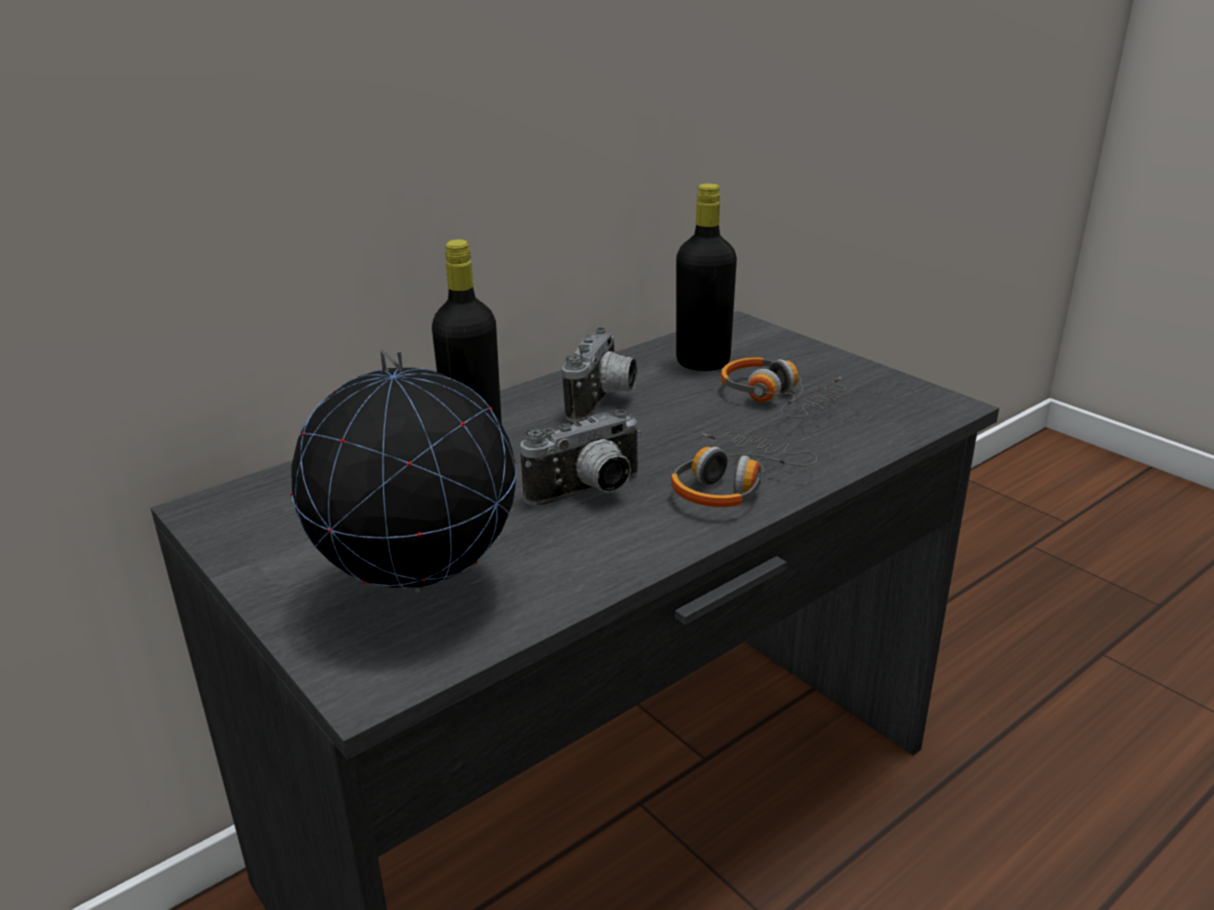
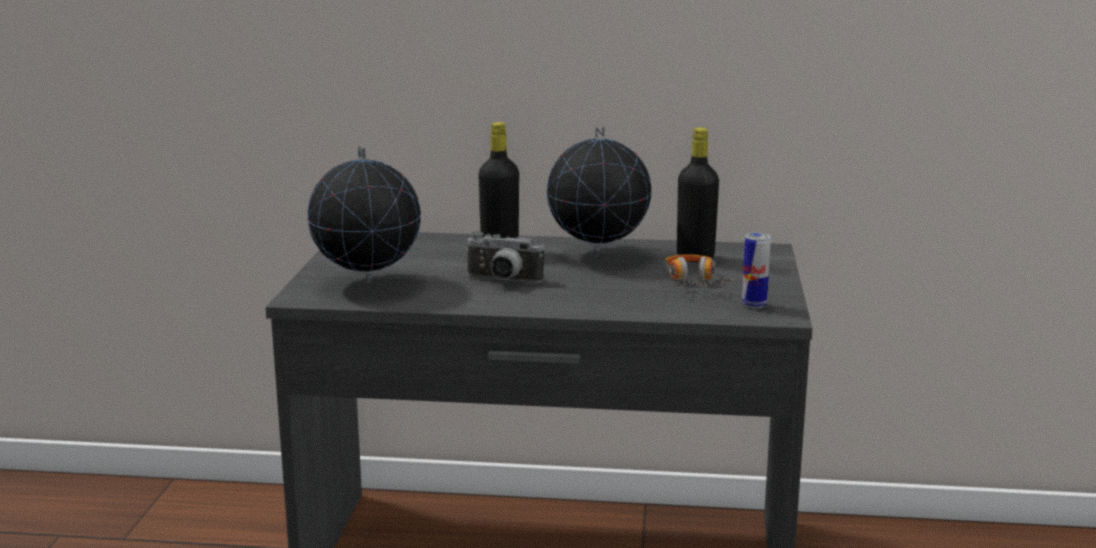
camera: 45 degrees right, 10 degrees down
camera [562,327,637,422] -> globe [547,127,652,256]
headphones [671,432,817,507] -> none
none -> can [742,233,771,308]

